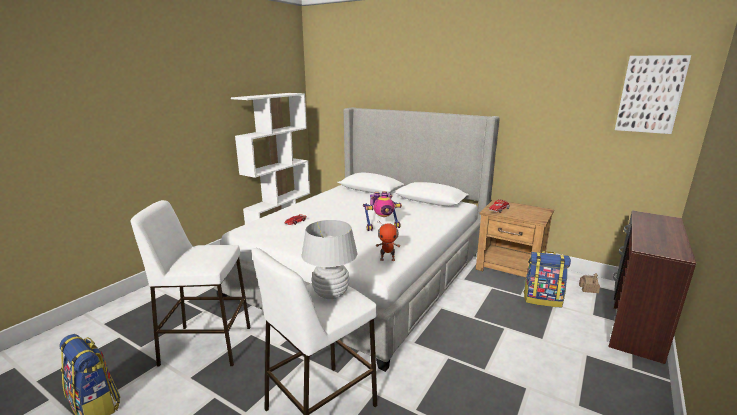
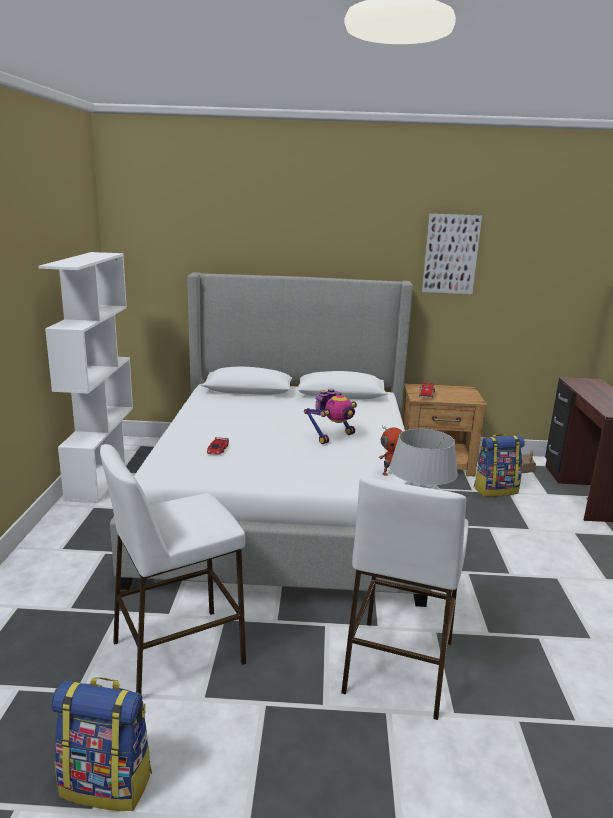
camera: 30 degrees left, 0 degrees up
picture [615,55,691,134] -> picture moved to [422,214,482,294]

